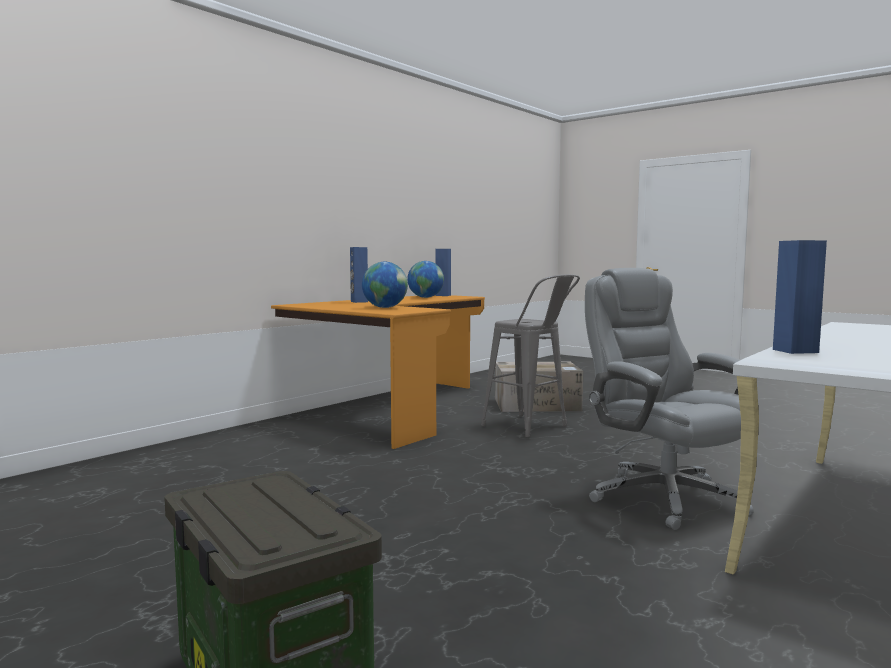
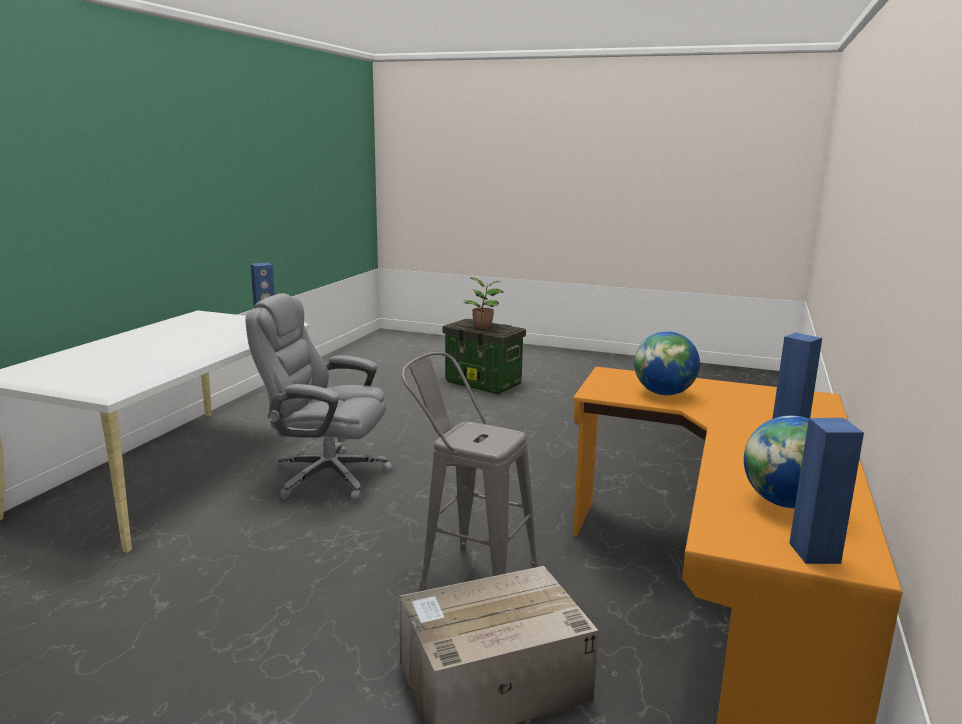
camera: 160 degrees right, 10 degrees up
grey office chair [585,268,753,530] -> grey office chair turned 150 degrees clockwise [245,293,392,500]
none -> potted plant [463,277,503,329]

